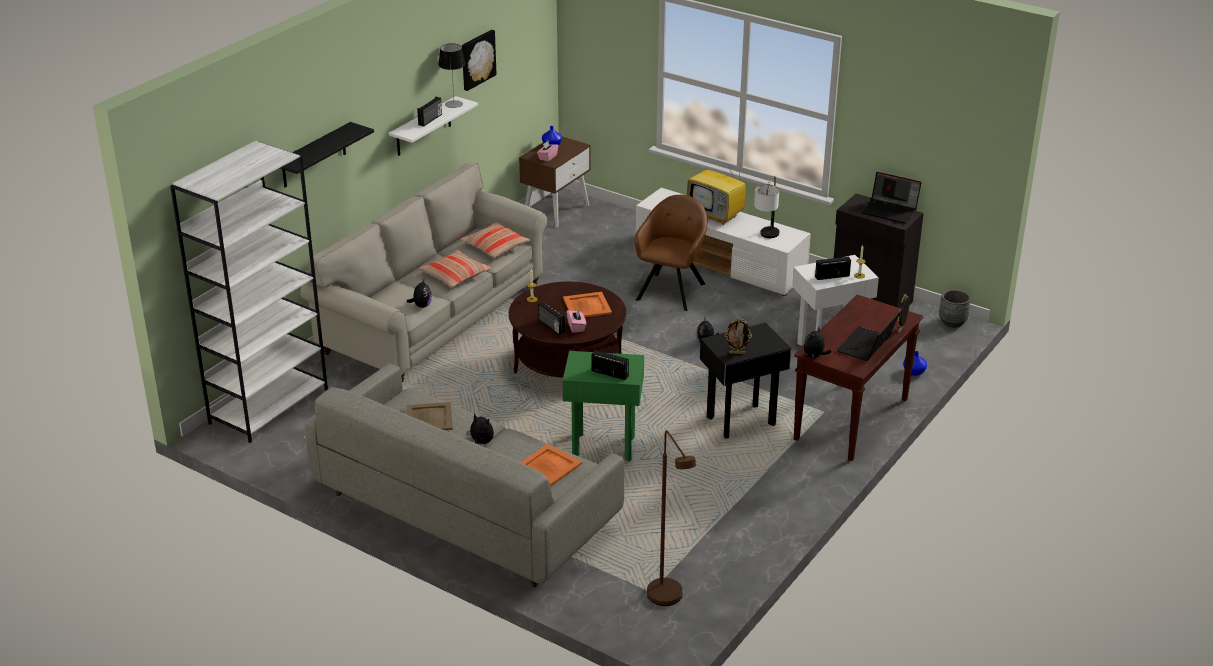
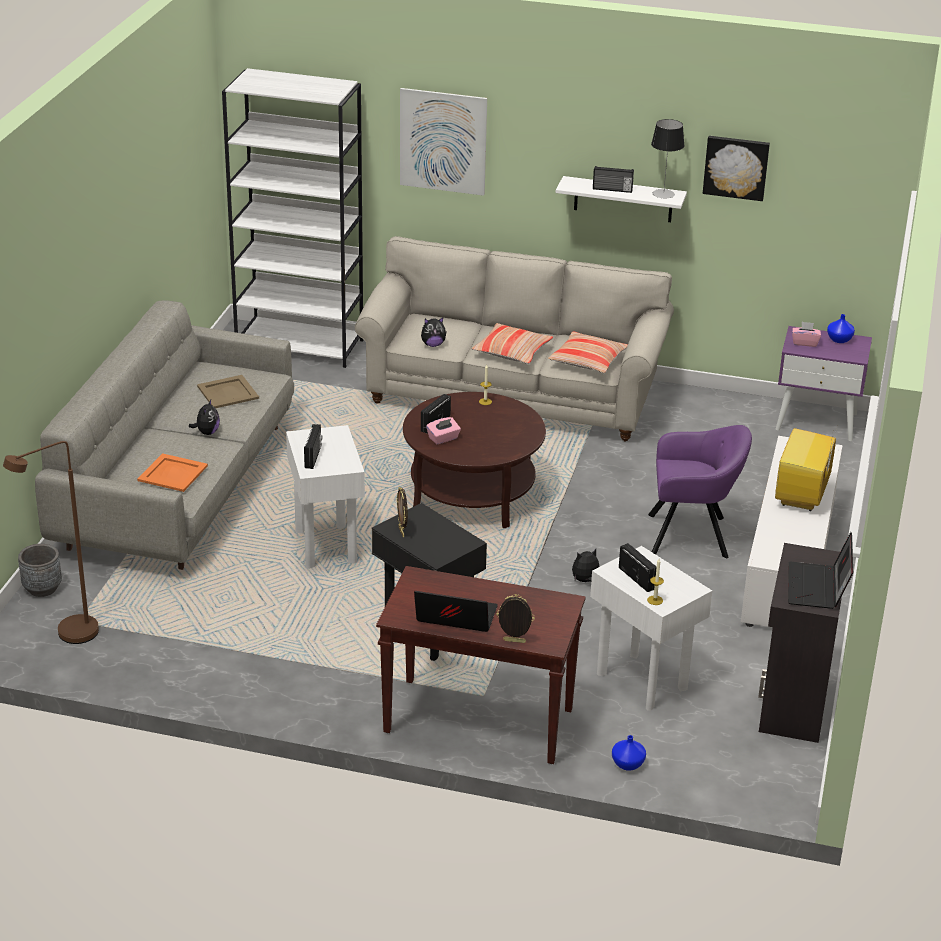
camera: 70 degrees right, 0 degrees up
black shelf [280,122,374,187] -> picture [400,88,487,196]
brown nightstand [519,137,591,228] -> purple nightstand [776,326,872,441]
orange tray [563,292,612,317] -> none
green side table [563,351,644,461] -> white side table [286,425,365,569]
brown armchair [634,195,708,311] -> purple armchair [648,425,752,558]
table lamp [754,176,779,238] -> none
plush toy [804,327,831,358] -> none
grey planter [939,289,971,328] -> grey planter moved to [18,544,62,597]

